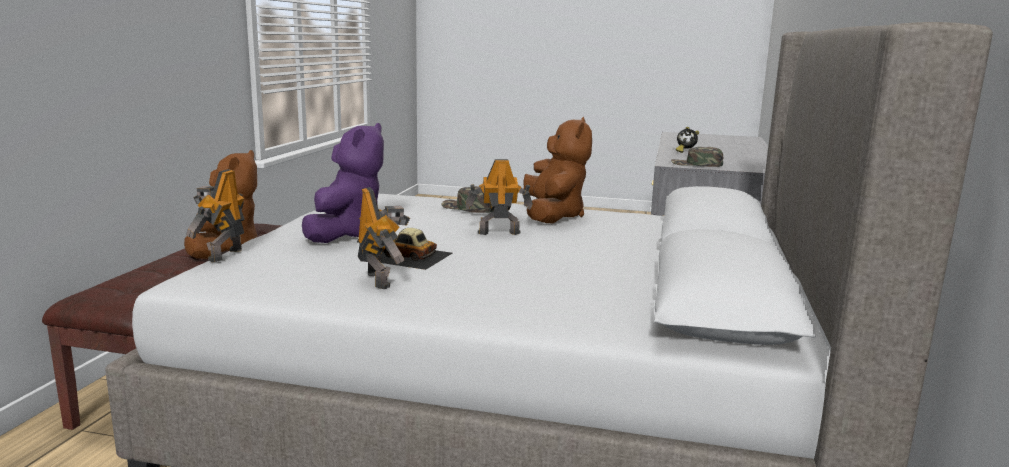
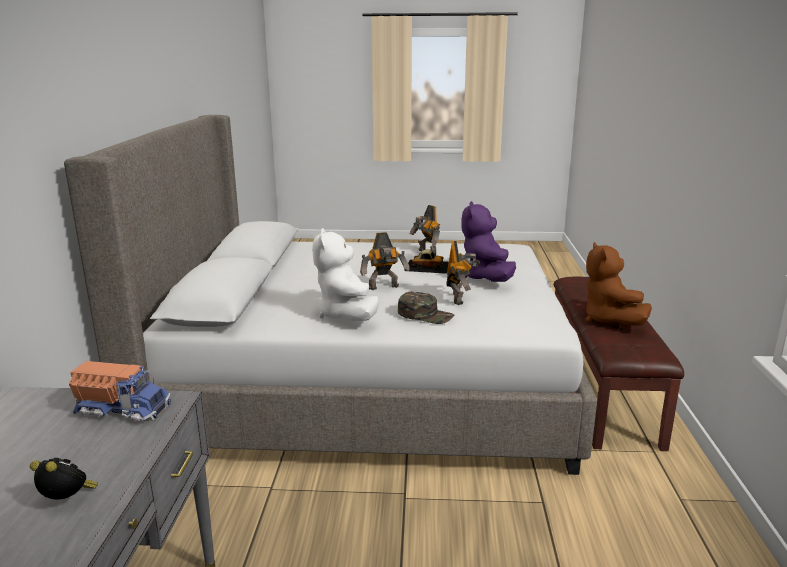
camera: 170 degrees right, 5 degrees up
toy robot [186,169,245,262] -> toy robot moved to [446,241,480,305]
brown plush toy [523,117,592,223] -> white plush toy [312,228,379,321]
green cap [671,147,723,167] -> toy truck [69,361,171,421]

